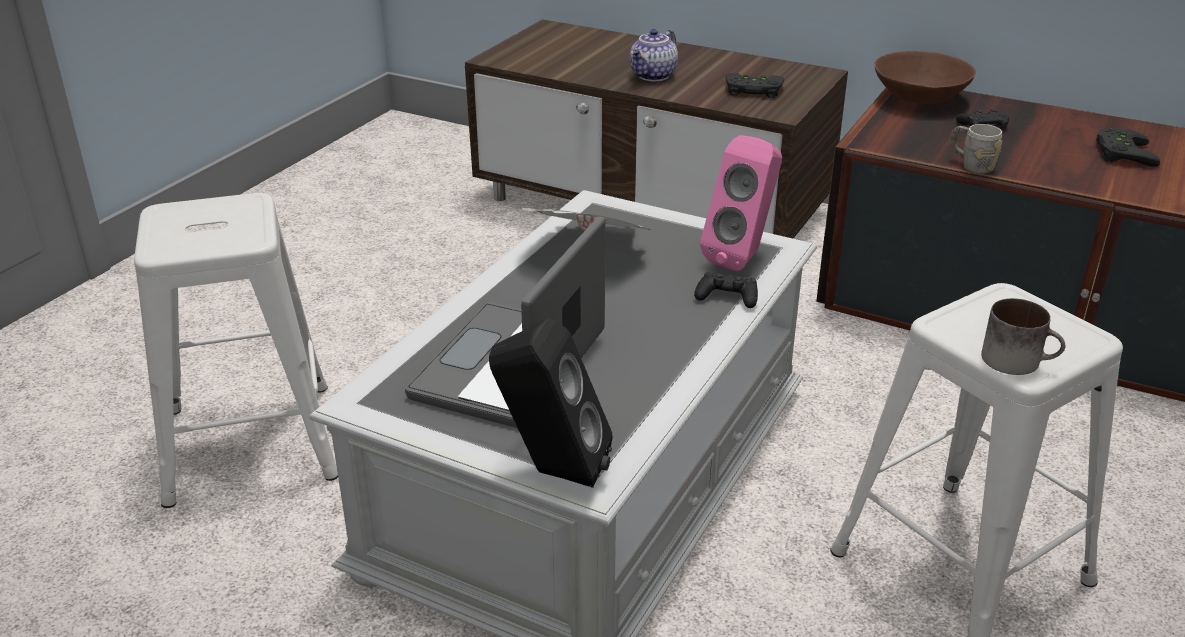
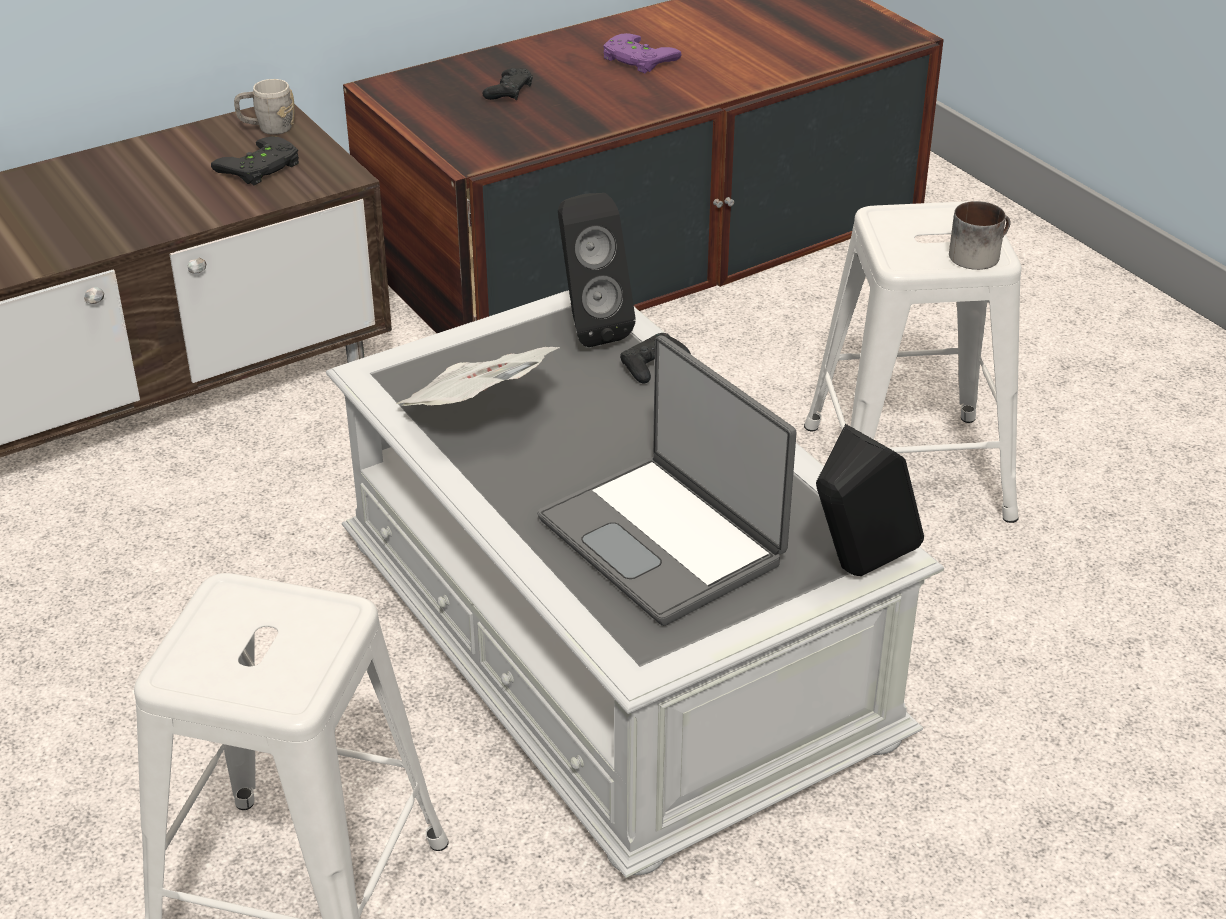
camera: 60 degrees left, 5 degrees up
teapot [630,29,678,81] -> none
pink speaker [700,135,782,271] -> black speaker [558,193,636,347]
brown bowl [875,51,976,104] -> none
grey mug [951,124,1002,174] -> grey mug moved to [234,79,295,135]
black game controller [1096,128,1160,167] -> purple game controller [603,33,681,73]

